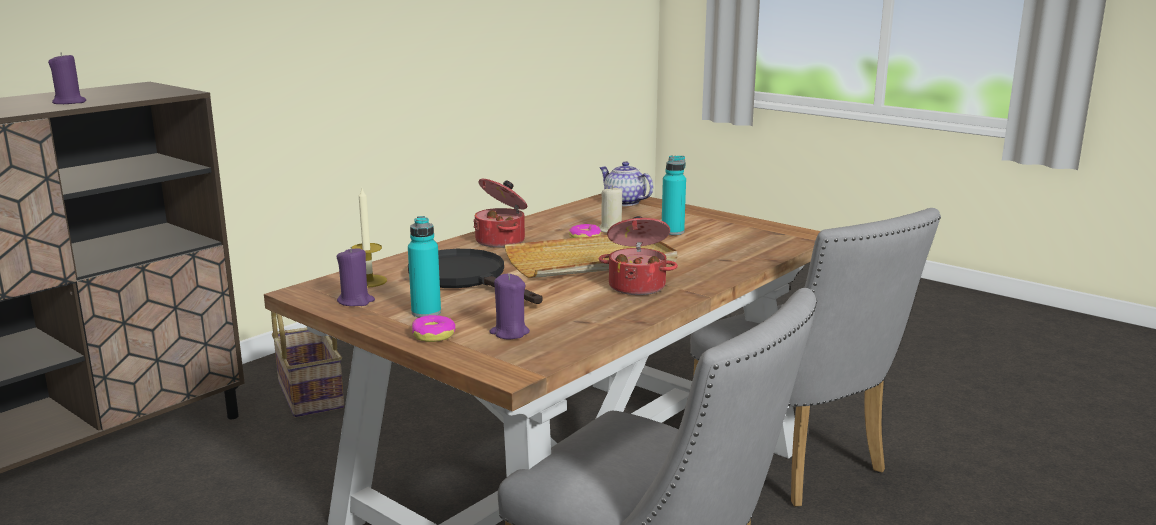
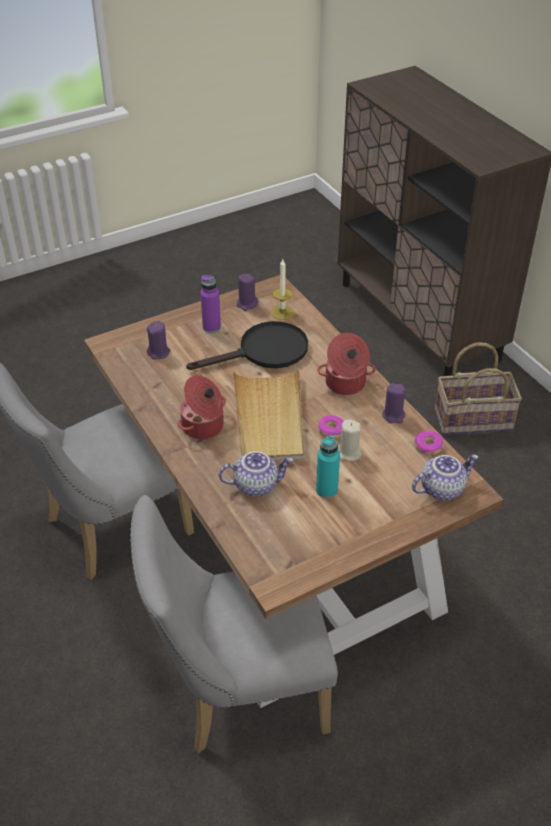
camera: 110 degrees right, 25 degrees up
purple candle [48,52,86,104] -> purple candle moved to [382,383,406,424]
turquoise bottle [408,216,441,318] -> purple bottle [200,275,221,333]
donut [412,315,456,342] -> donut moved to [415,431,443,455]
none -> teapot [219,451,293,497]

